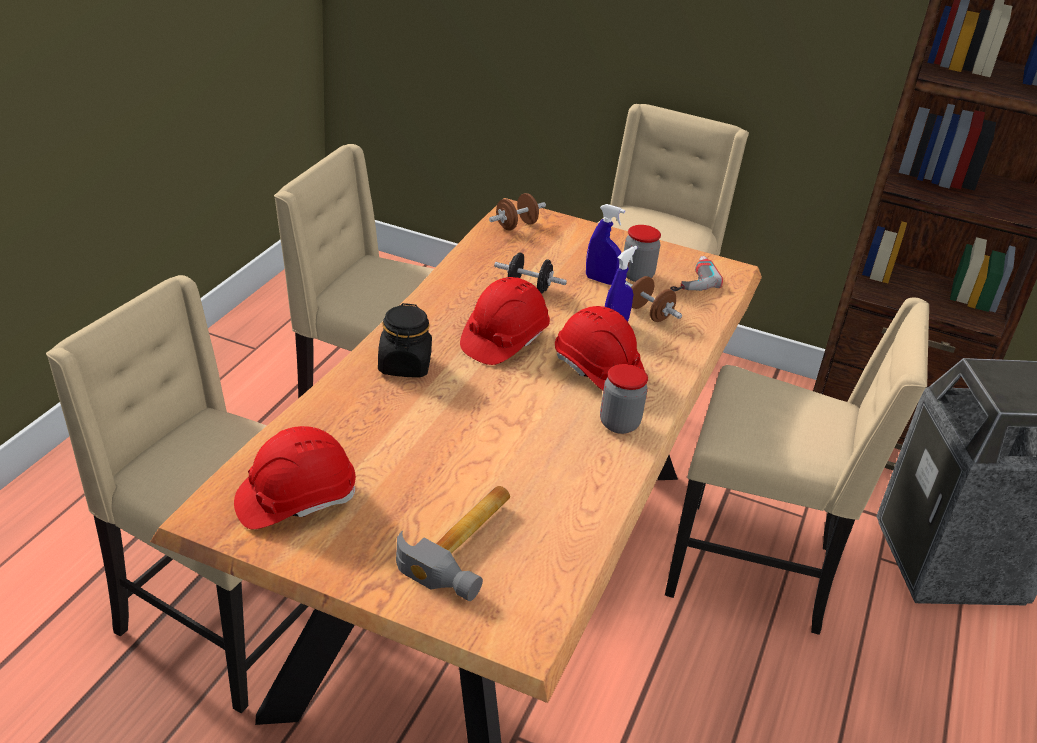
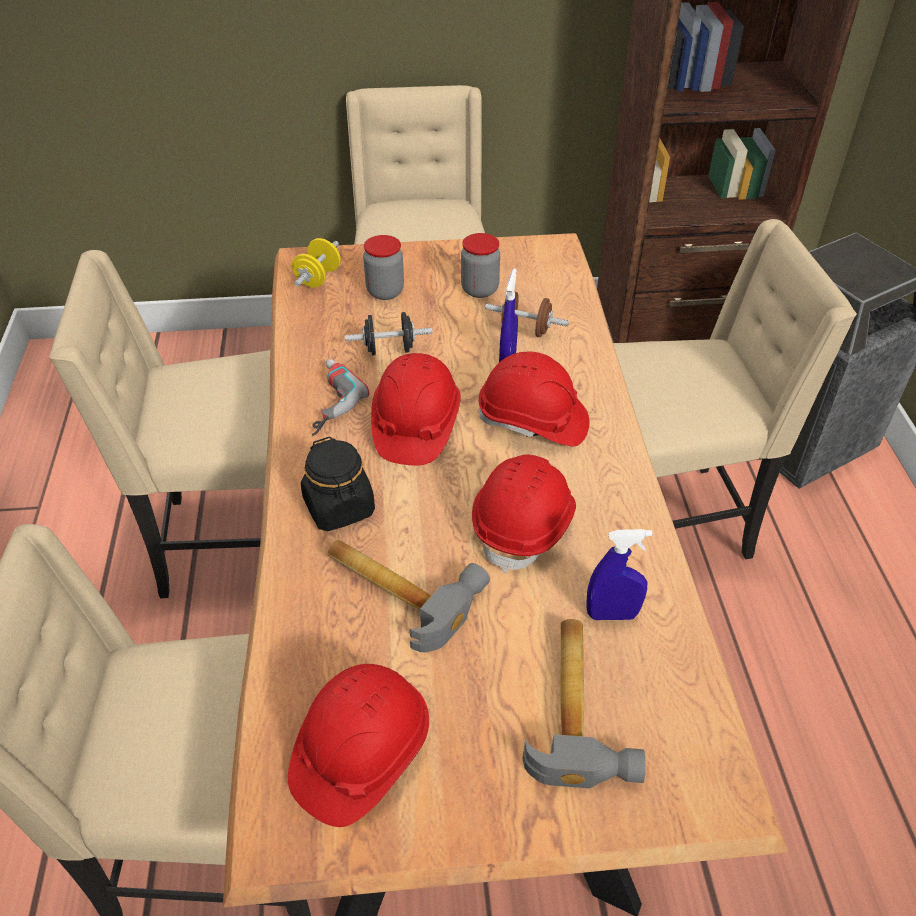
camera: 25 degrees left, 10 degrees up
brown dumbbell [489,193,546,230] -> yellow dumbbell [292,238,341,288]
blue spray bottle [586,204,626,285] -> blue spray bottle moved to [586,529,653,620]
jar [600,364,648,434] -> jar moved to [363,235,404,300]
power drill [670,256,723,292] -> power drill moved to [312,359,369,436]
none -> hammer [327,540,490,652]
none -> red hard hat [472,455,576,573]

